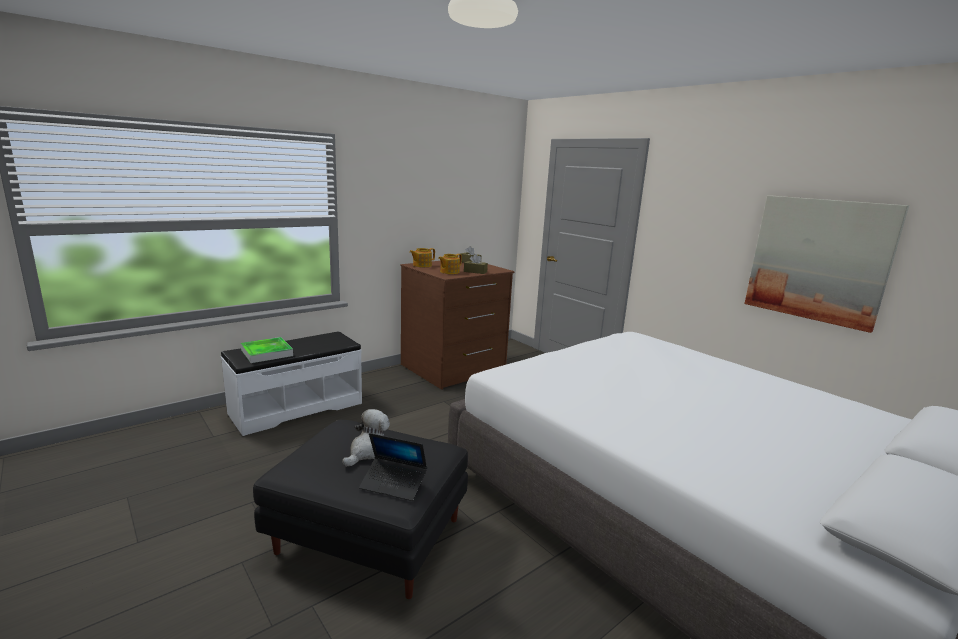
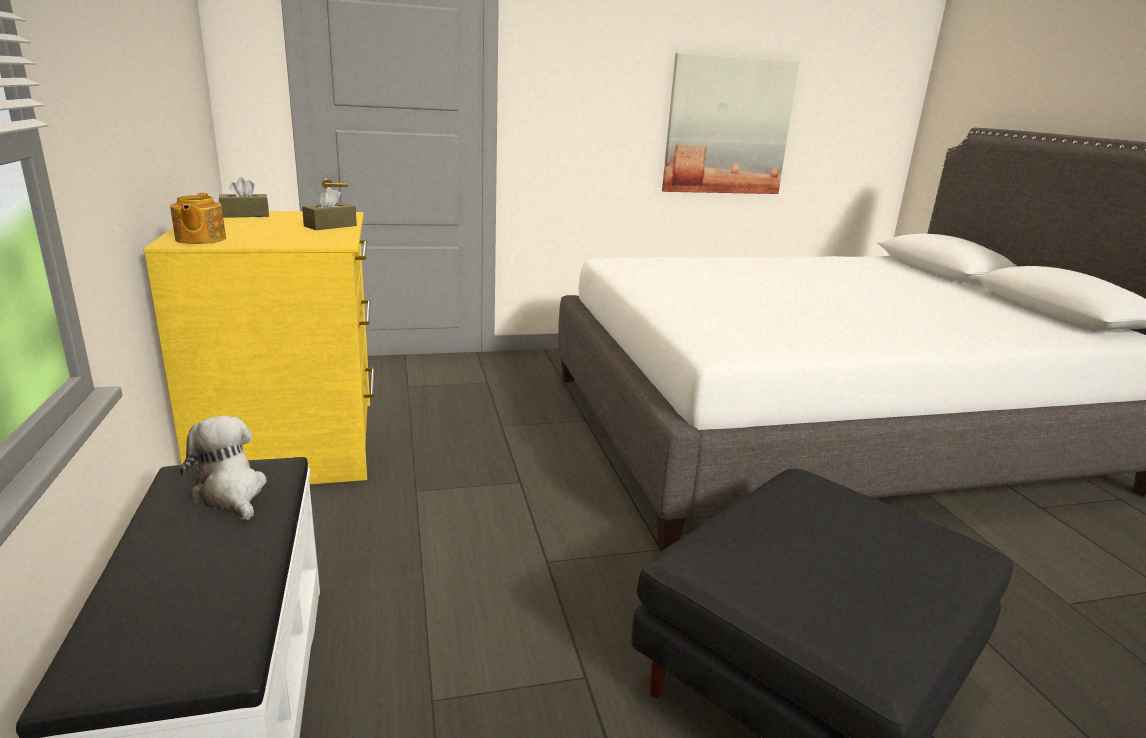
camera: 65 degrees left, 5 degrees up
tray [241,337,293,363] -> none
plush toy [343,409,390,467] -> plush toy moved to [180,416,267,520]
laptop [359,433,427,501] -> none
brown dresser [400,261,515,390] -> yellow dresser [143,211,375,485]
teapot [438,254,462,274] -> none

